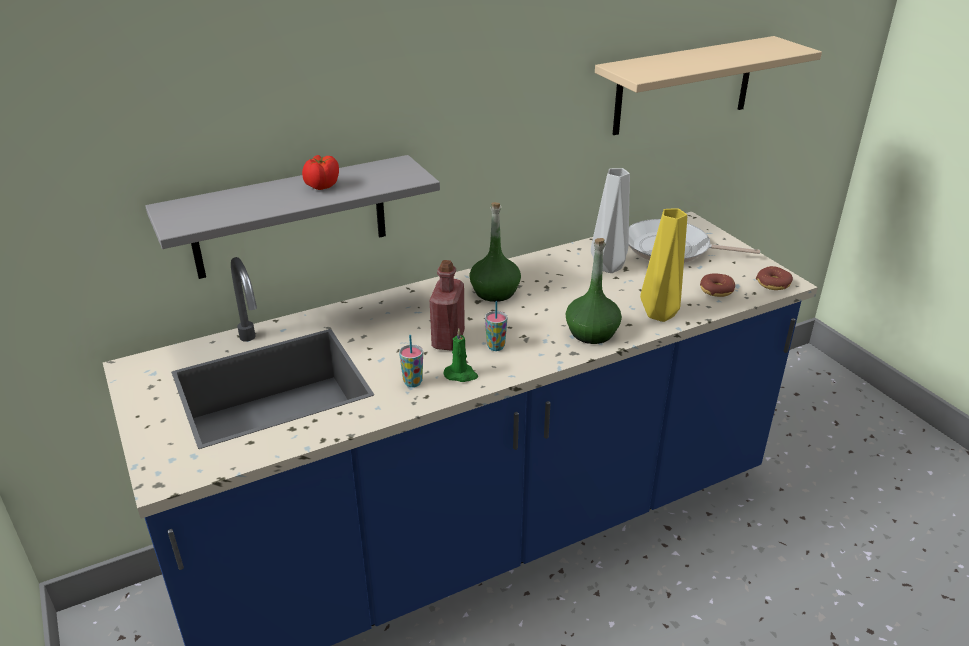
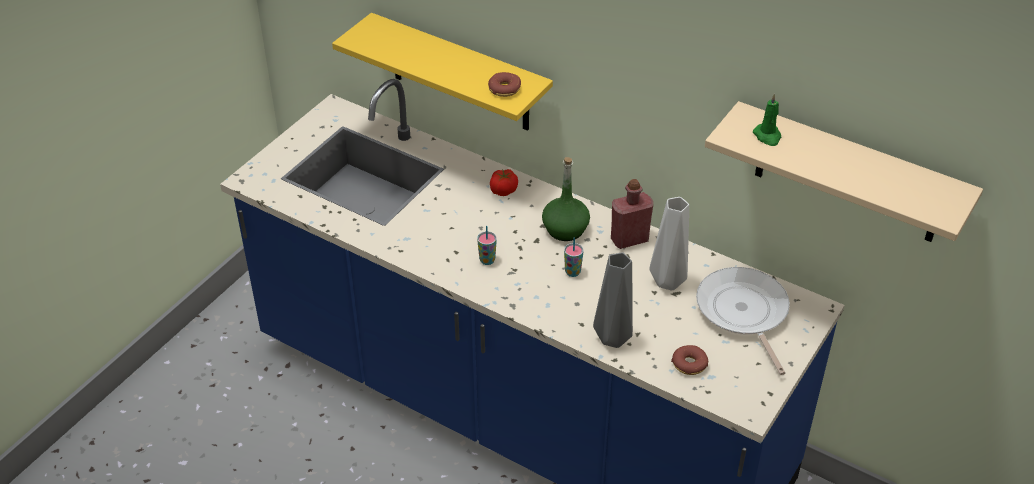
camera: 60 degrees right, 10 degrees up
grey shelf [145,155,440,279] -> yellow shelf [332,13,553,131]
tomato [302,155,339,190] -> tomato moved to [490,169,518,196]
cup [399,335,423,387] -> cup moved to [564,237,584,277]
red bottle [430,260,465,351] -> red bottle moved to [611,179,653,249]
green candle [444,328,478,382] -> green candle moved to [753,93,781,146]
green bottle [566,238,622,344] -> none
yellow vase [640,208,687,322] -> grey vase [593,252,633,348]
donut [756,266,793,290] -> donut moved to [488,72,521,97]

